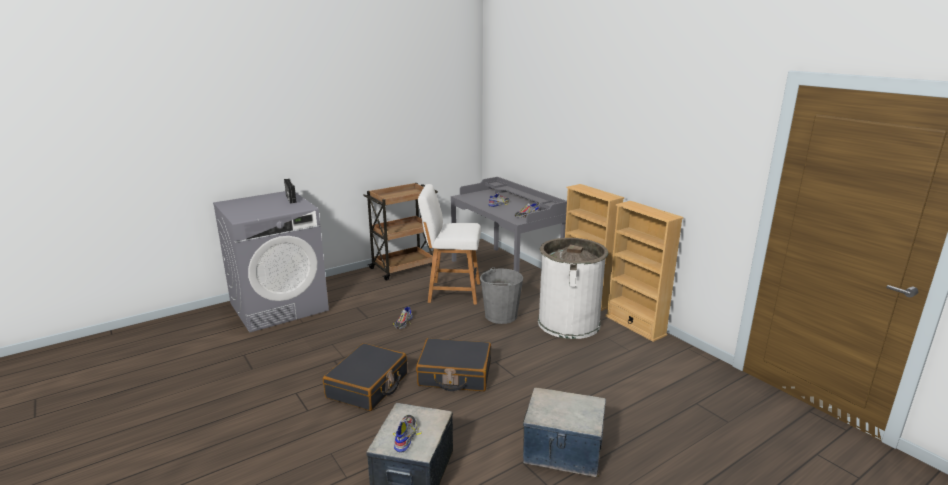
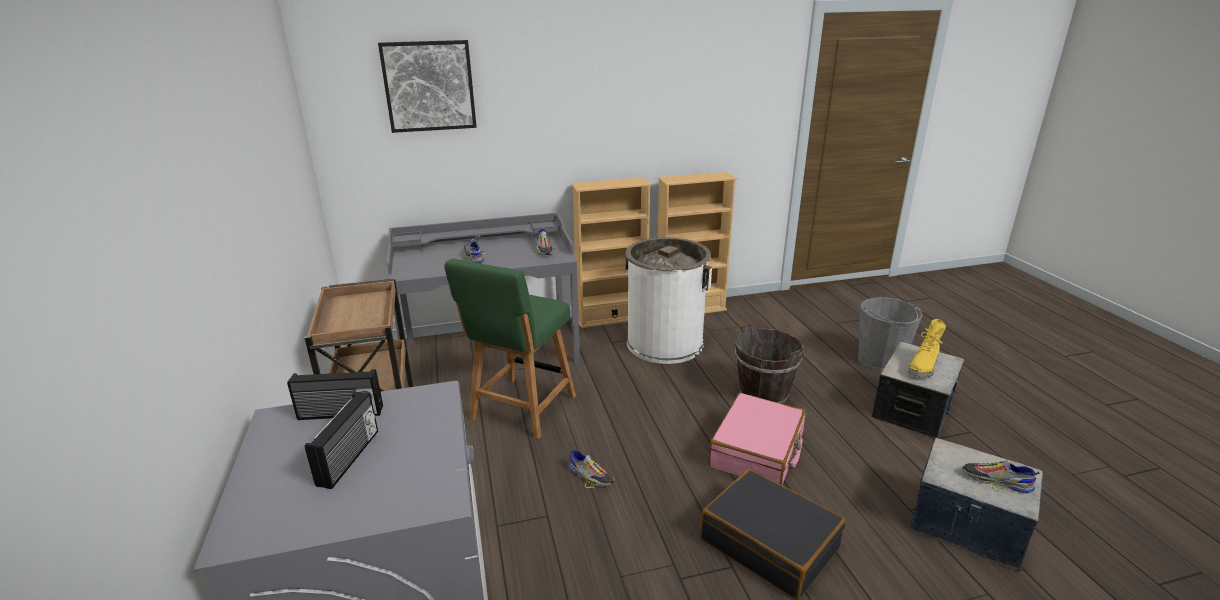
camera: 70 degrees left, 5 degrees up
black suitcase [416,338,491,391] -> pink suitcase [708,393,806,485]
white chair [418,184,481,305] -> green chair [445,258,576,439]
grey bucket [480,267,523,324] -> grey bucket moved to [858,297,923,372]
none -> radio [305,392,378,489]
none -> picture [378,40,477,133]
none -> brown bucket [735,323,804,404]
none -> yellow boot [908,319,946,378]

